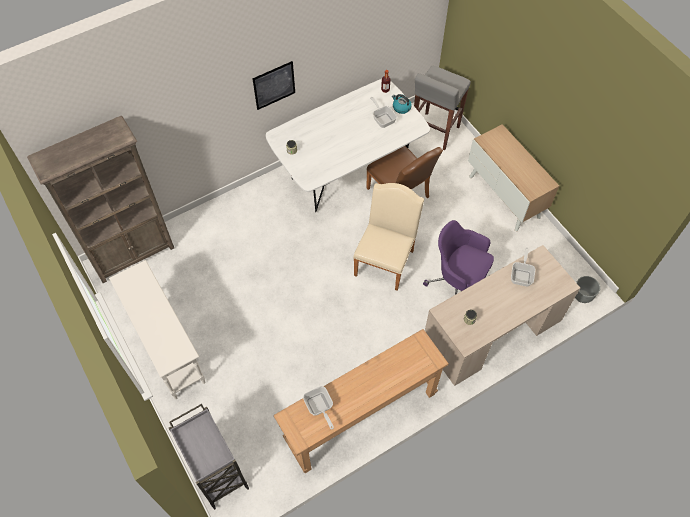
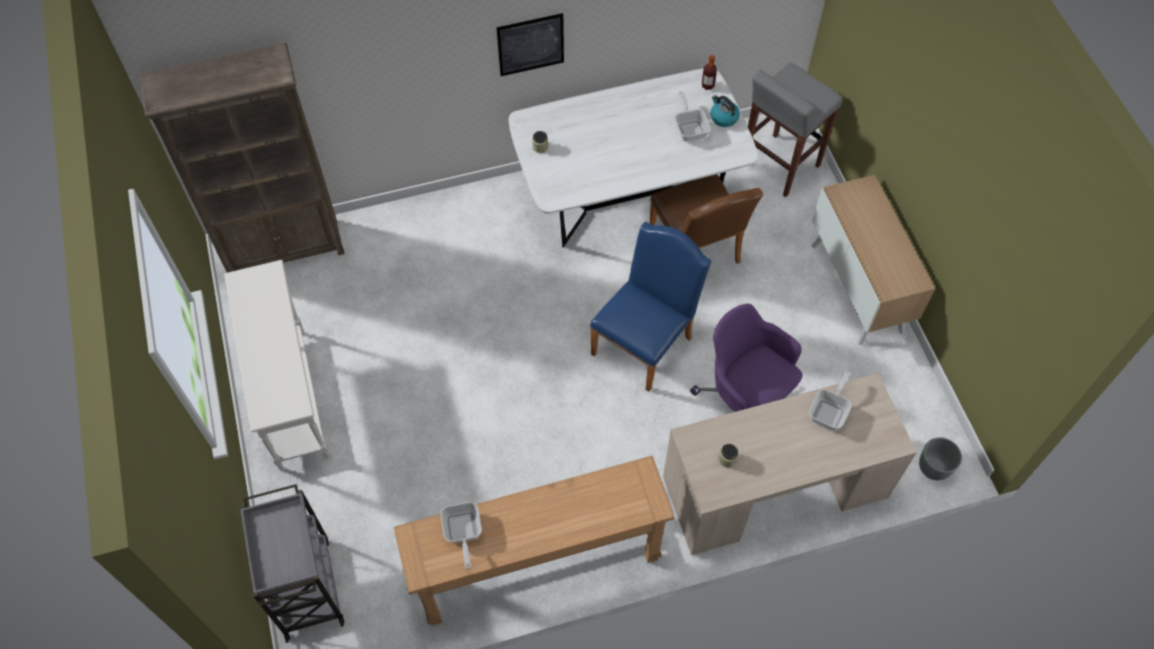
camera: 15 degrees right, 0 degrees up
beige chair [353,183,424,291] -> blue chair [590,222,711,392]

